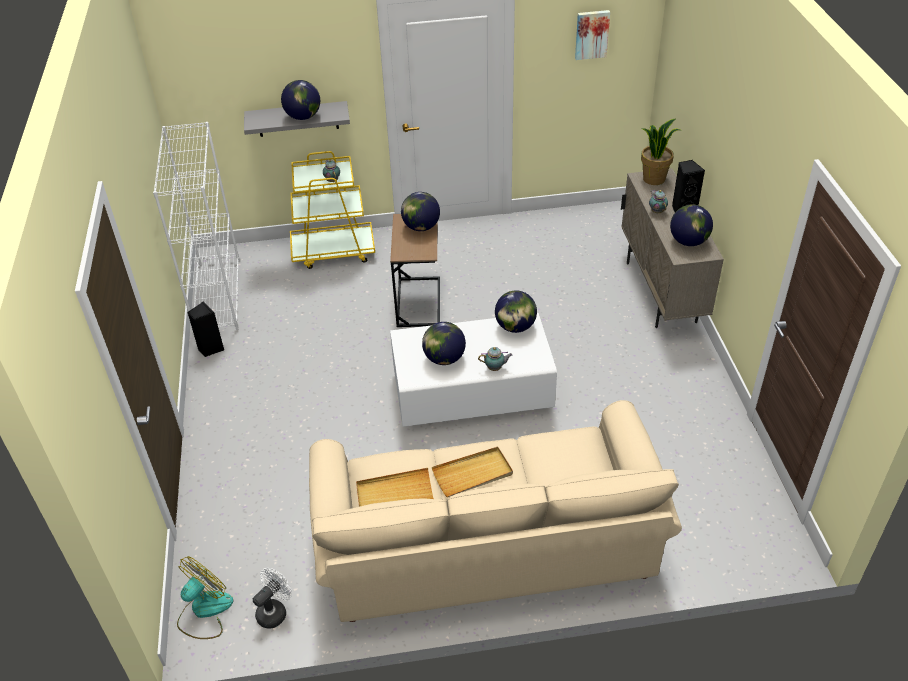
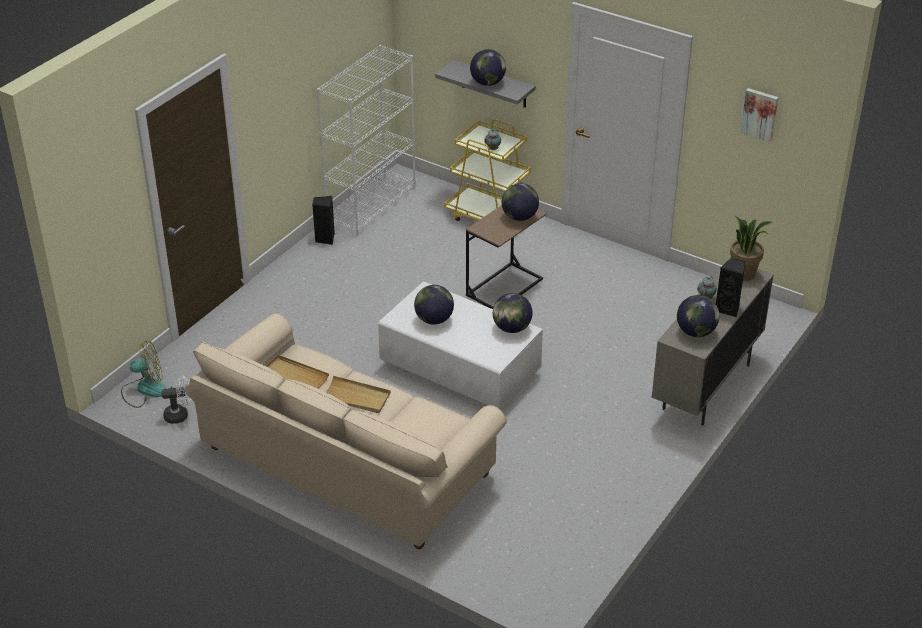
camera: 40 degrees right, 5 degrees down
teapot [478,347,512,371] -> none

